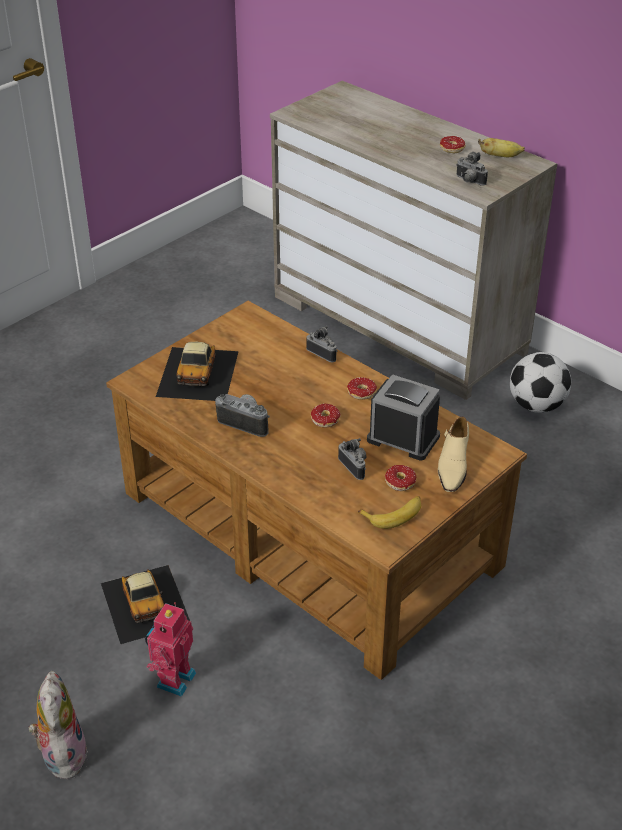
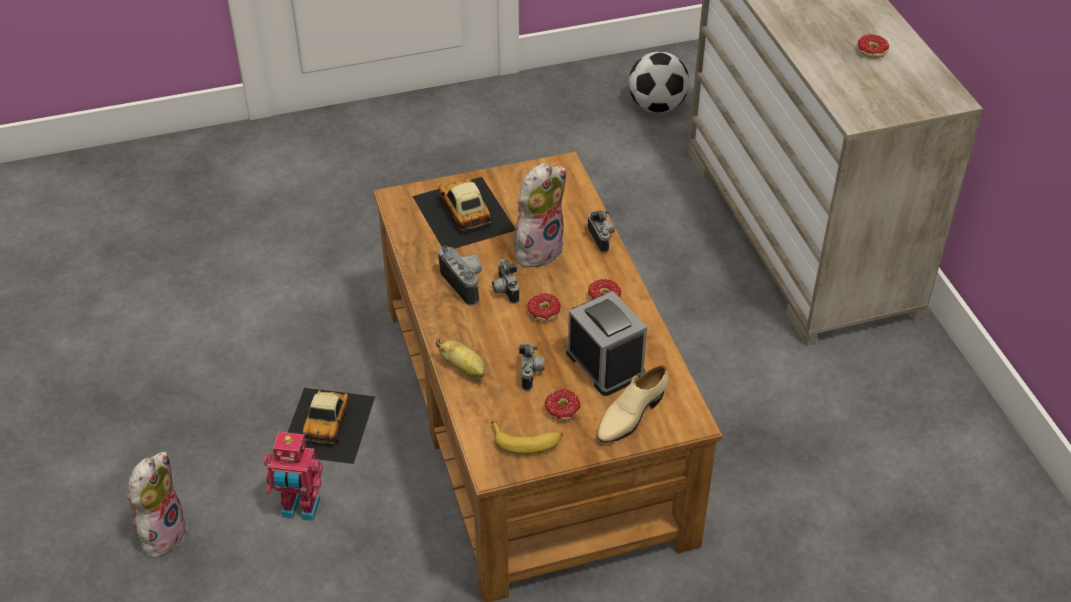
camera: 30 degrees right, 5 degrees up
toy robot [145,602,196,697] -> toy robot turned 135 degrees counterclockwise [264,432,323,521]
toy car [156,342,239,401] -> toy car turned 120 degrees clockwise [412,177,515,249]
camera [456,152,488,186] -> camera moved to [492,259,519,304]
banana [478,138,525,157] -> banana moved to [436,338,485,378]
football [510,352,571,413] -> football moved to [629,52,689,113]
none -> plush toy [514,163,566,268]

